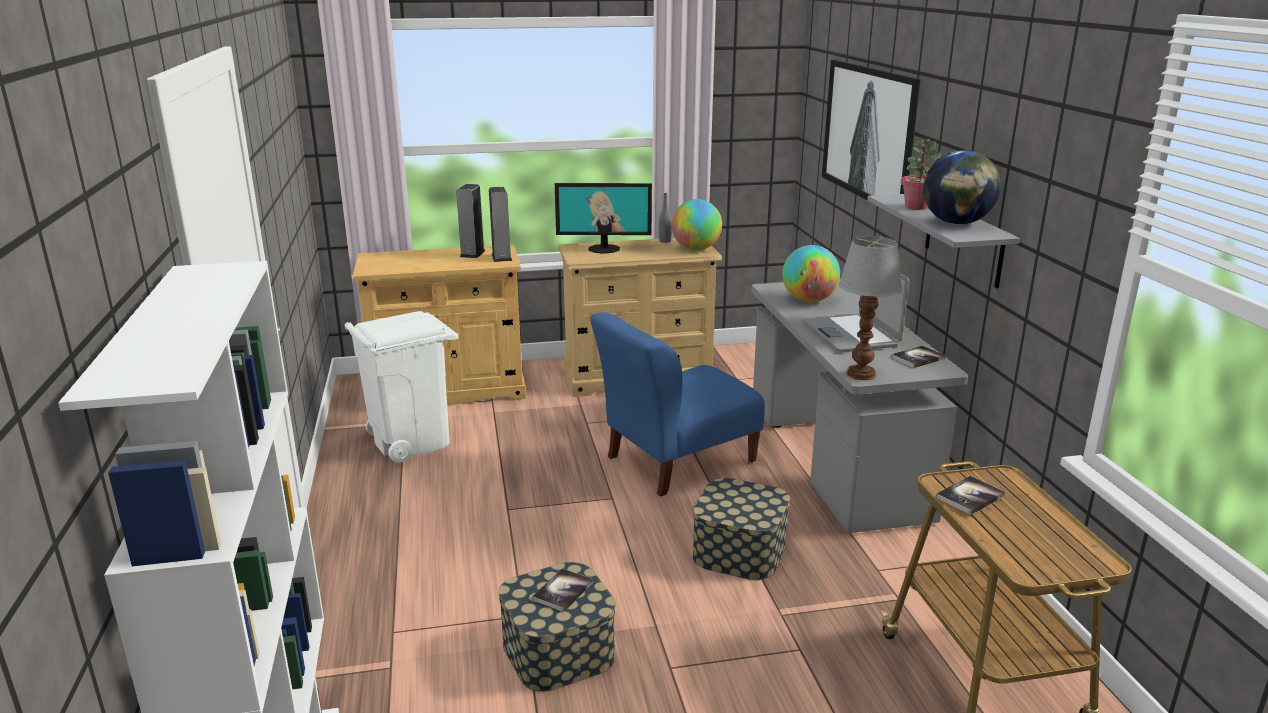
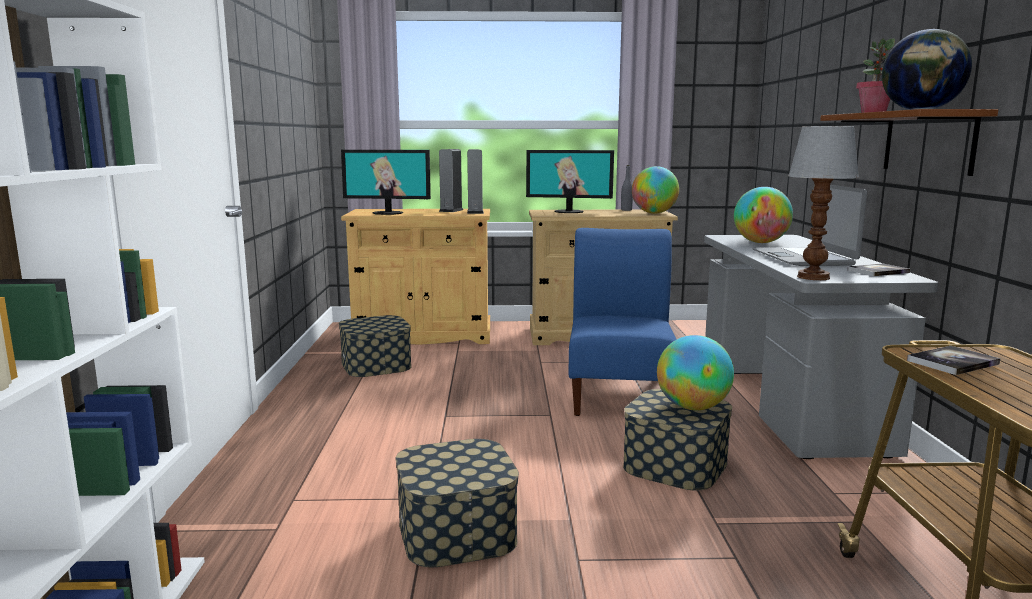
camera: 10 degrees right, 10 degrees down
white trash can [345,311,458,463] -> storage box [339,315,411,377]
book [532,568,593,612] -> none
blue chair [590,312,765,496] -> blue chair turned 120 degrees clockwise [569,228,677,416]
picture [822,60,921,200] -> none
grey shelf [867,194,1020,288] -> brown shelf [820,109,998,176]
none -> monitor [341,150,431,215]
none -> globe [657,335,734,410]

